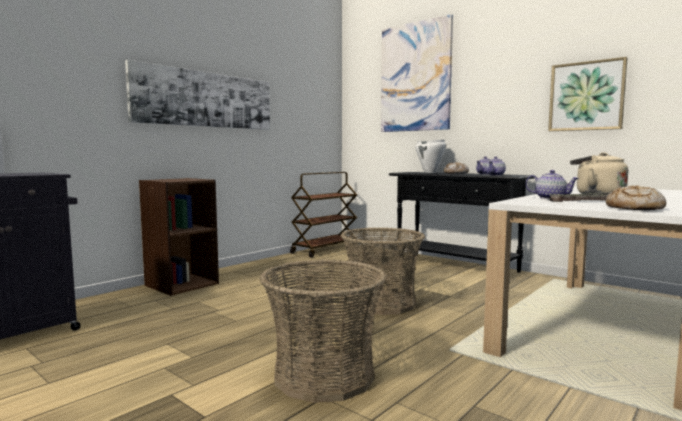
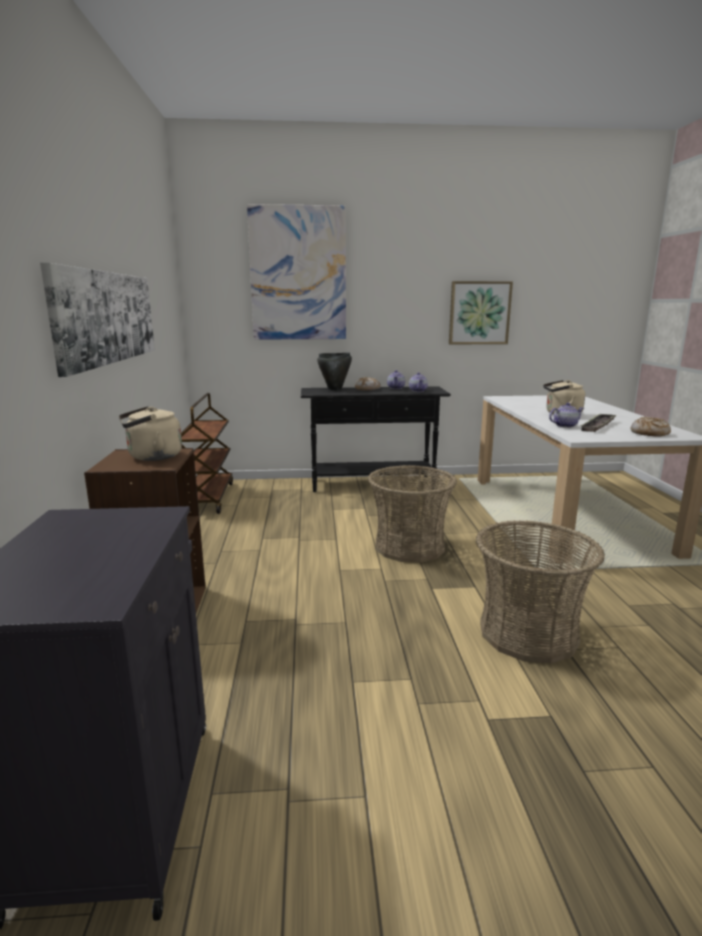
camera: 45 degrees left, 10 degrees up
white cooking pot [415,140,446,173] -> black cooking pot [317,352,352,390]
none -> beige kettle [118,406,182,461]

